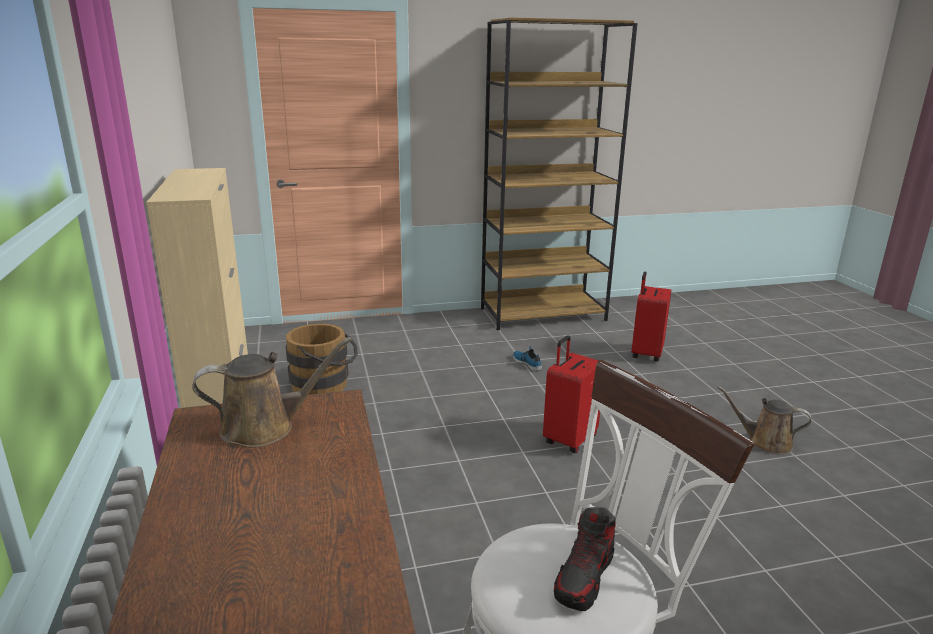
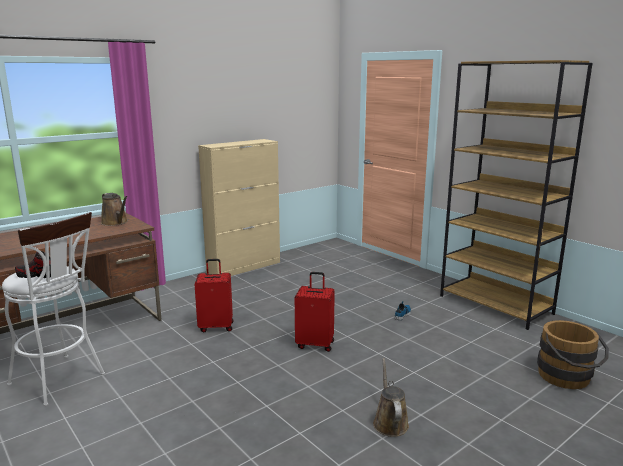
camera: 65 degrees right, 5 degrees down
brown bucket [285,323,358,395] -> brown bucket moved to [537,320,609,389]
red suitcase [631,271,671,362] -> red suitcase moved to [194,259,233,332]

